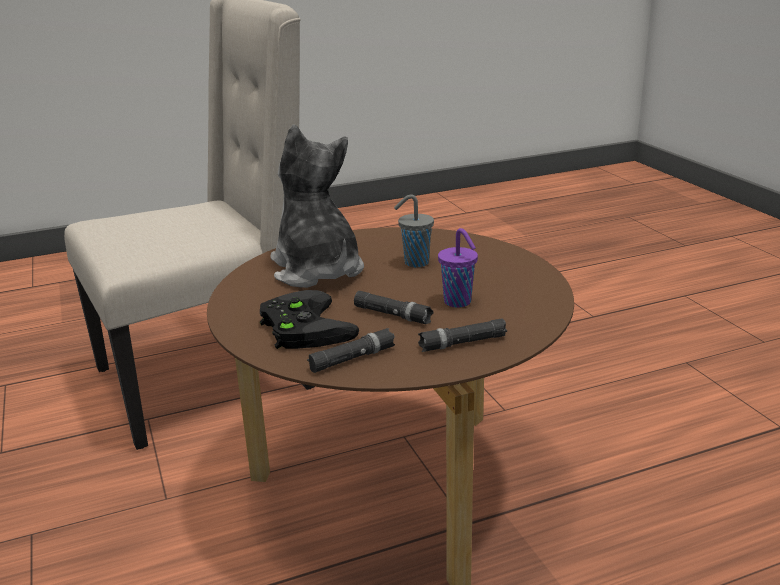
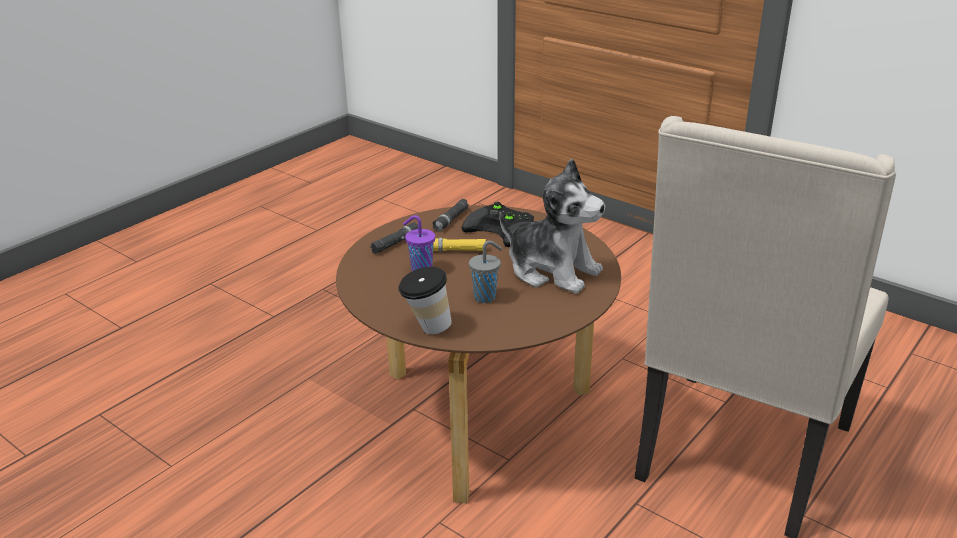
camera: 150 degrees right, 5 degrees up
black flashlight [354,291,433,324] -> yellow flashlight [433,238,486,252]
none -> cup [398,267,452,334]

